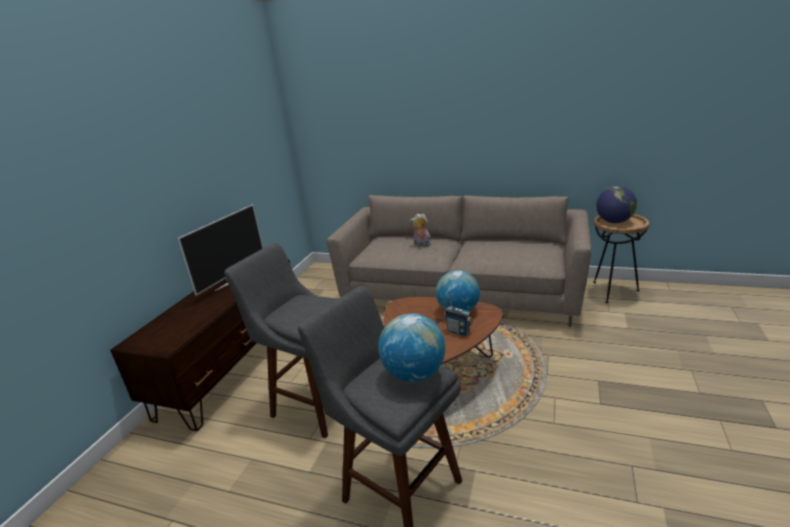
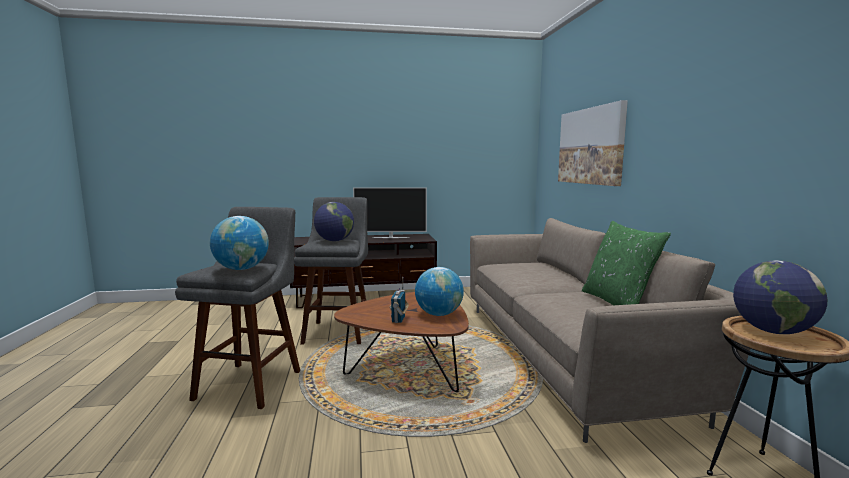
camera: 60 degrees right, 15 degrees down
plush toy [409,214,431,247] -> none
none -> globe [314,202,354,241]
none -> picture [558,100,628,186]
none -> green pillow [582,221,671,305]

